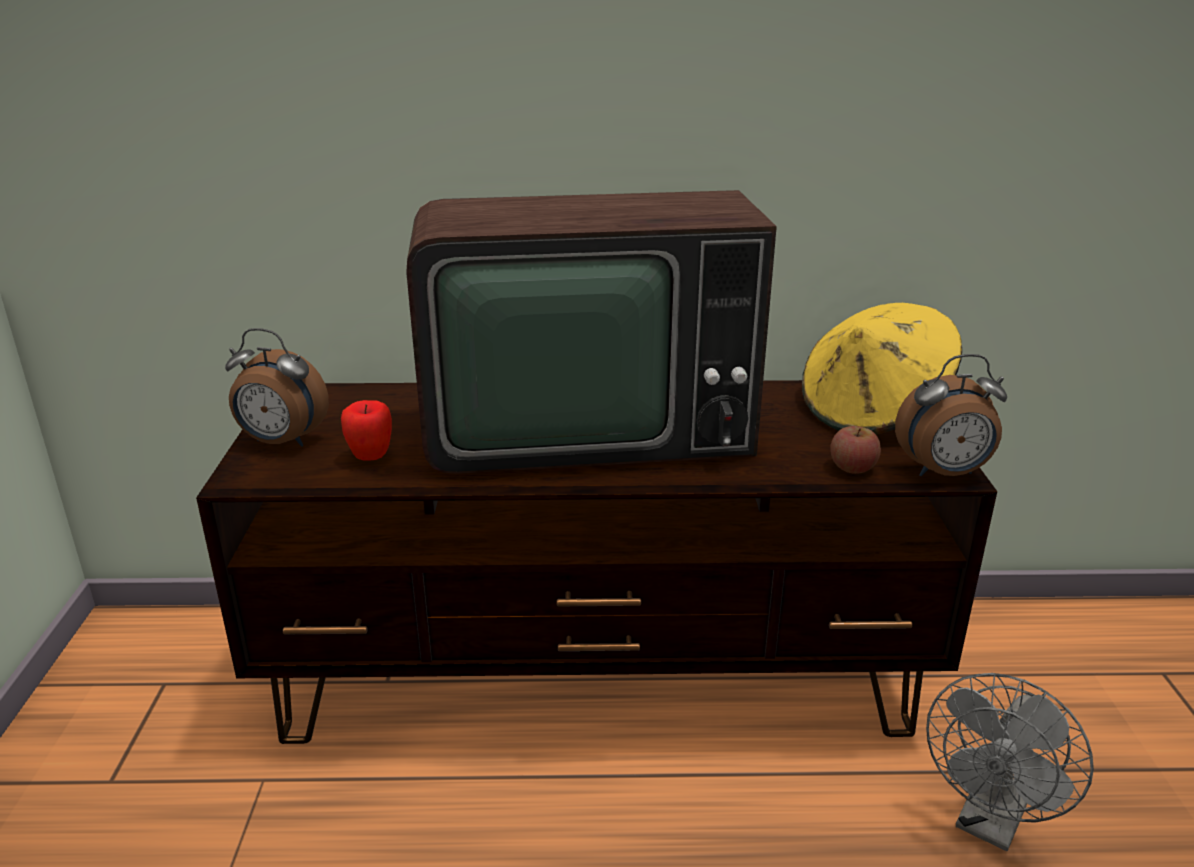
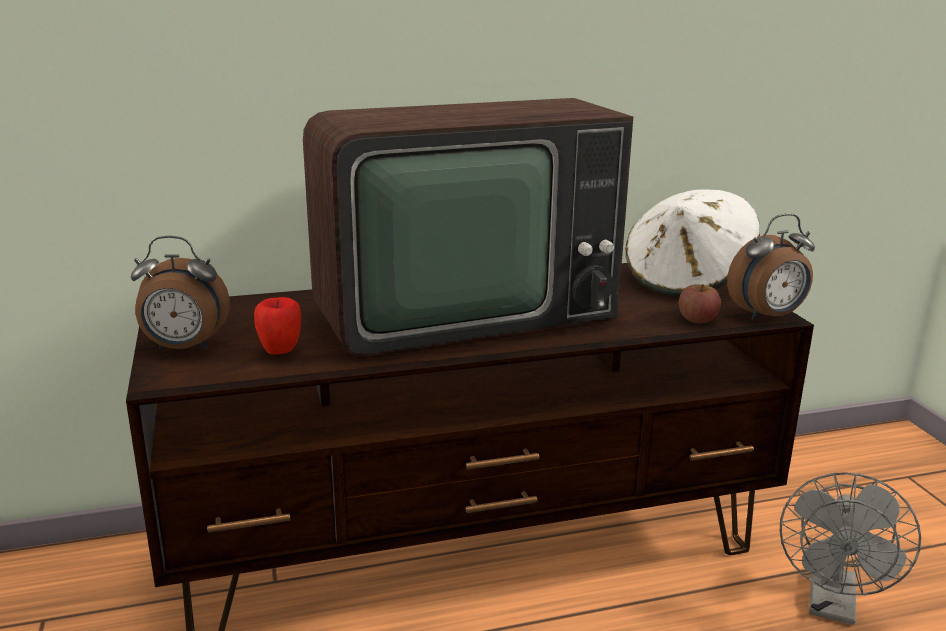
camera: 15 degrees left, 5 degrees down
yellow hat [802,303,962,435] -> white hat [626,189,760,297]

